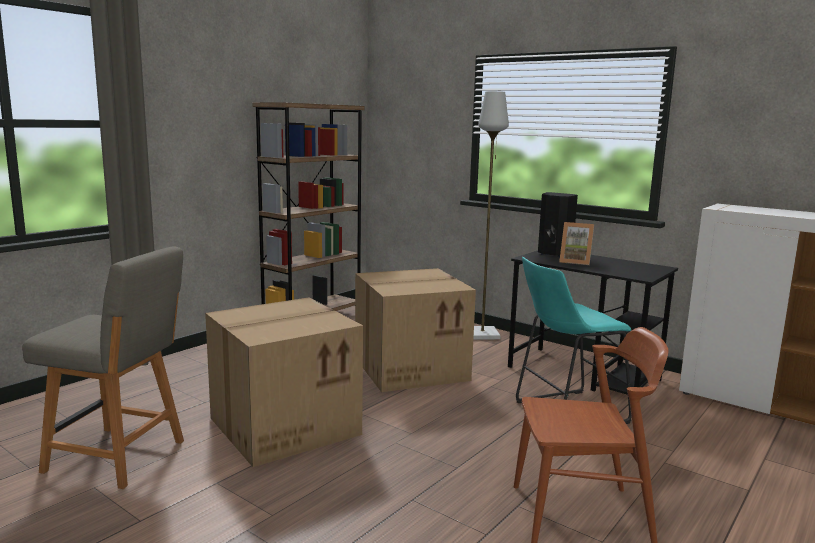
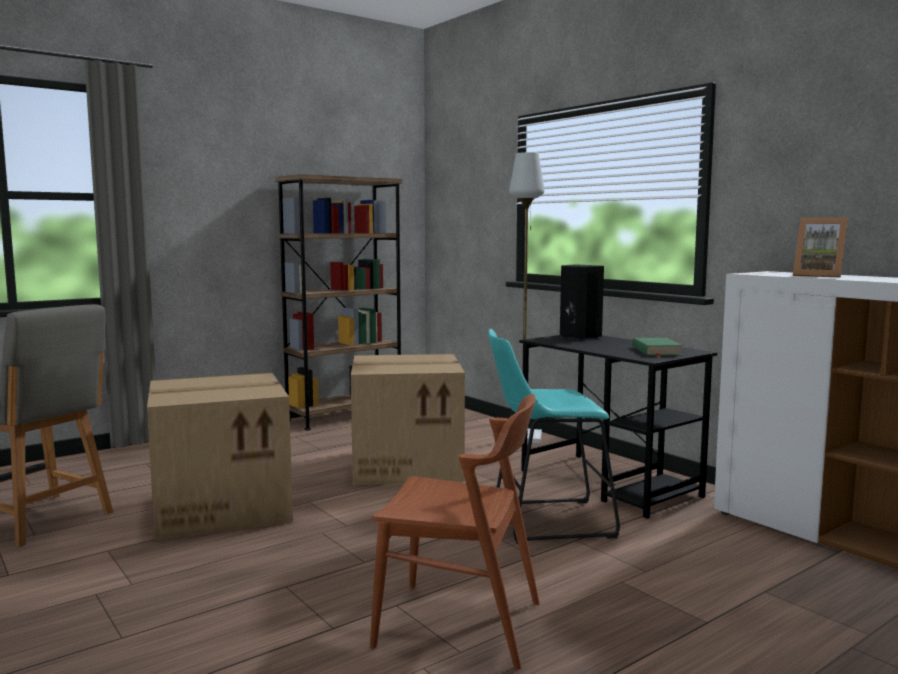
camera: 15 degrees right, 5 degrees down
picture frame [559,222,594,265] -> picture frame moved to [793,217,848,278]
none -> green book [632,338,683,357]

